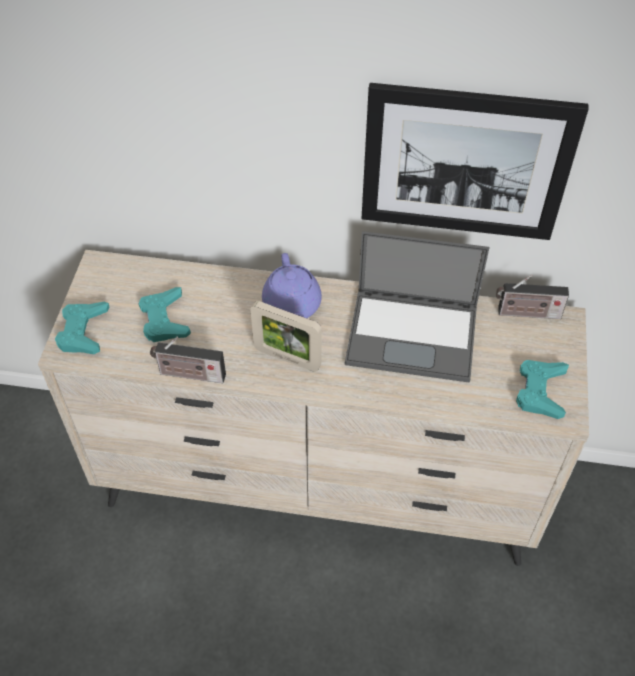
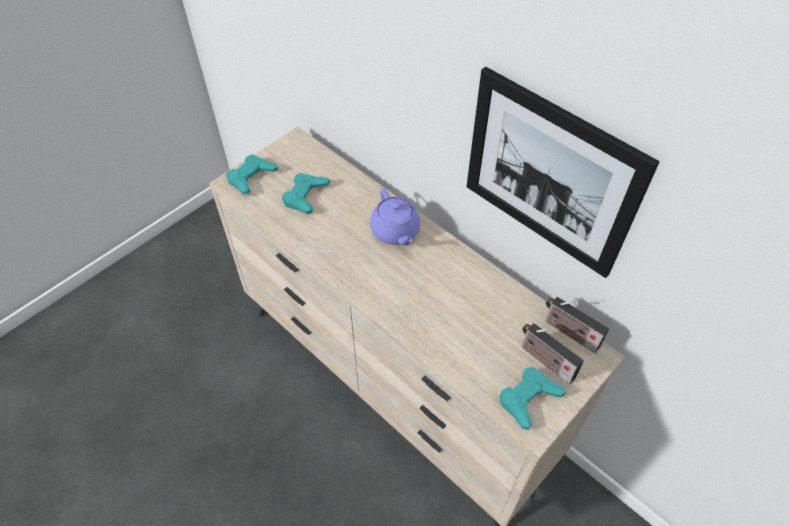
camera: 35 degrees right, 0 degrees up
radio [150,336,226,383] -> radio moved to [522,323,584,384]
picture frame [250,301,322,372] -> none
purple teapot [262,253,322,318] -> purple teapot turned 45 degrees counterclockwise [370,188,420,245]
laptop [345,231,489,383] -> none

